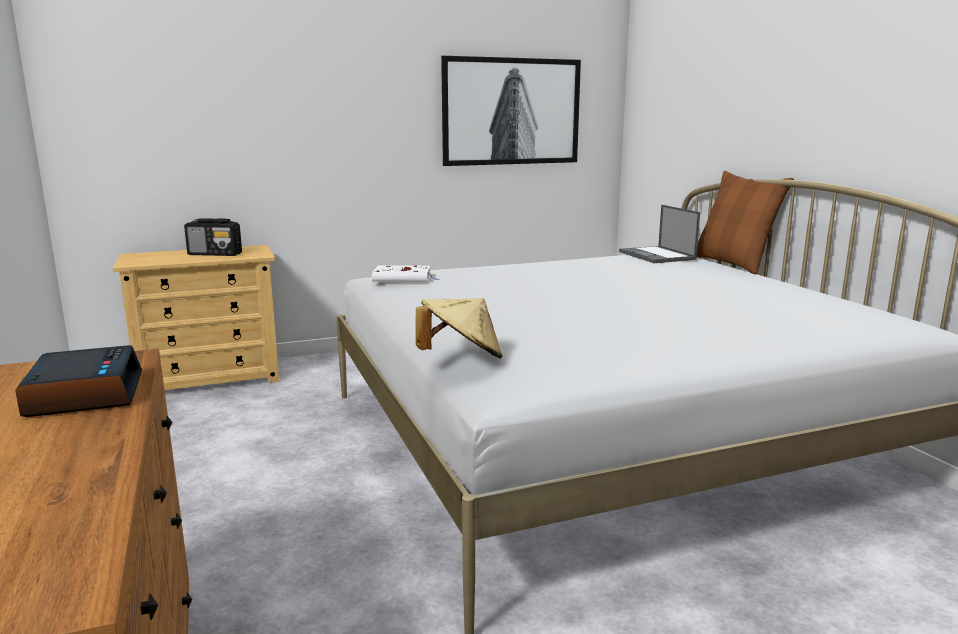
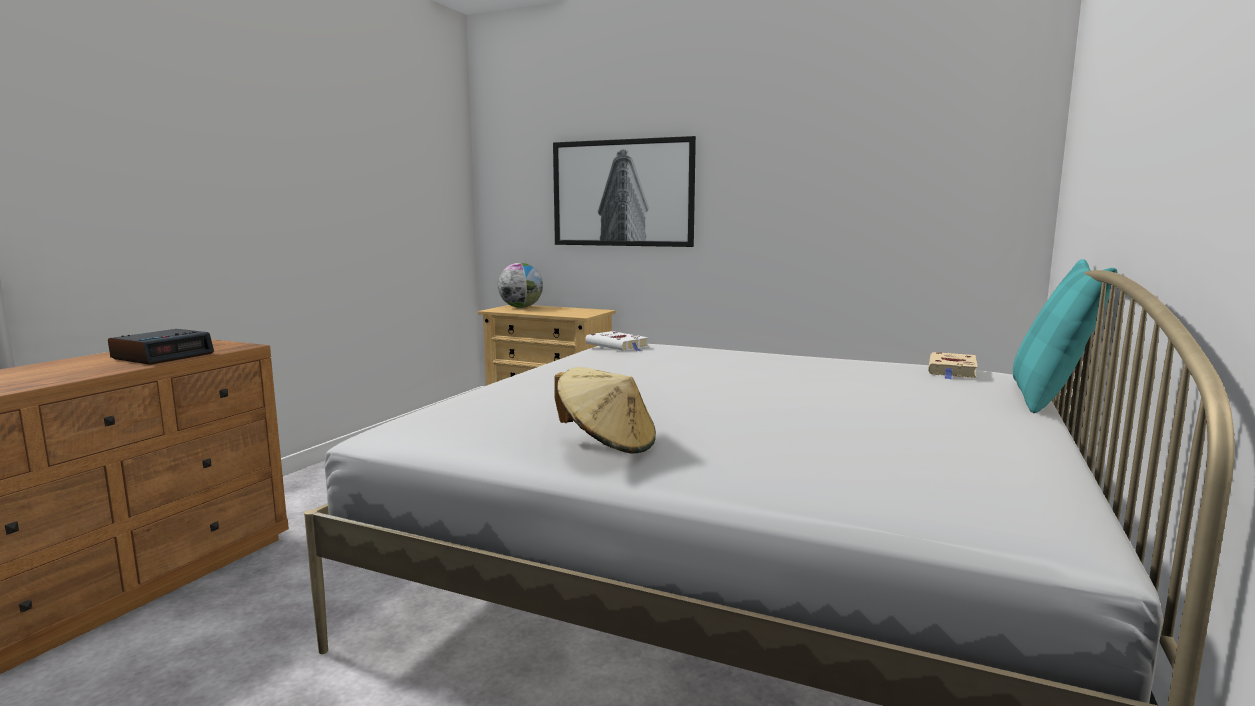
camera: 45 degrees right, 5 degrees down
radio [184,218,242,256] -> none
beige hat [416,298,502,358] -> beige hat moved to [554,367,656,454]
picture [441,56,581,166] -> picture moved to [553,136,696,247]
laptop [619,205,700,263] -> beige book [928,352,978,380]
brown pillow [696,171,794,274] -> turquoise pillow [1013,259,1117,413]
none -> globe [498,263,543,308]

